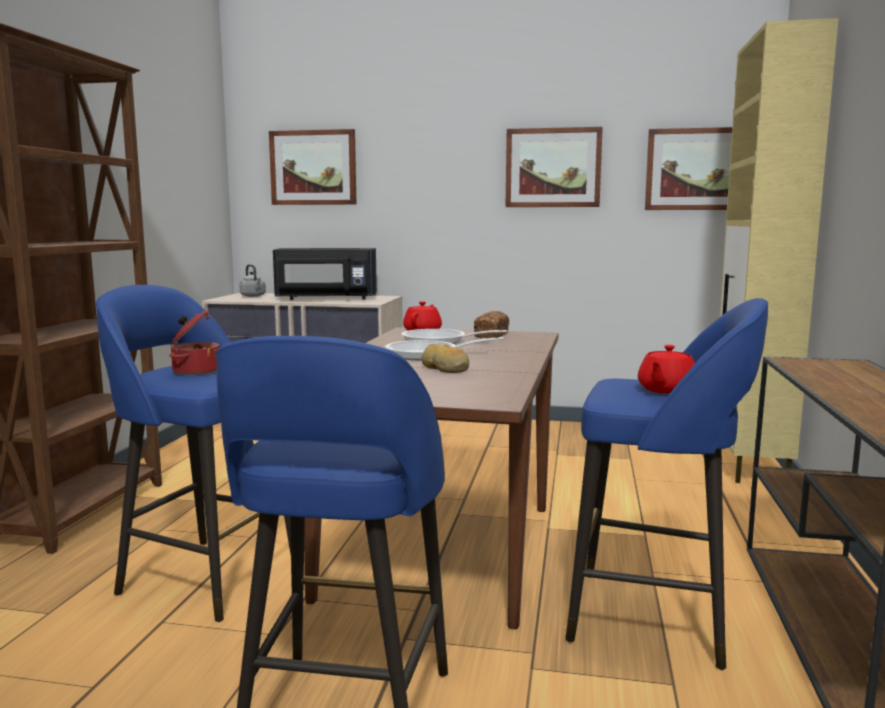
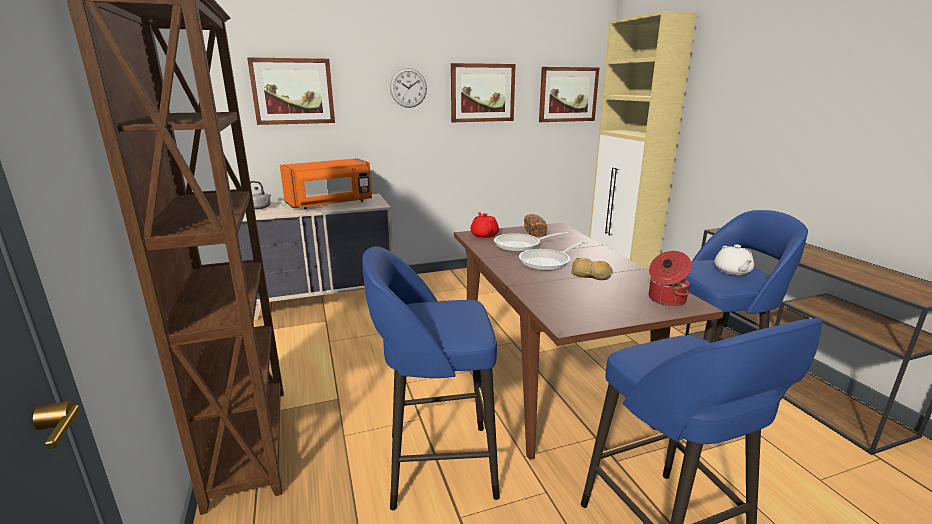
camera: 30 degrees left, 10 degrees up
cooking pot [169,309,219,375] -> cooking pot moved to [649,251,692,306]
black microwave [273,248,377,300] -> orange microwave [280,158,372,209]
red teapot [638,345,695,394] -> white teapot [714,244,754,275]
none -> wall clock [390,68,427,108]

